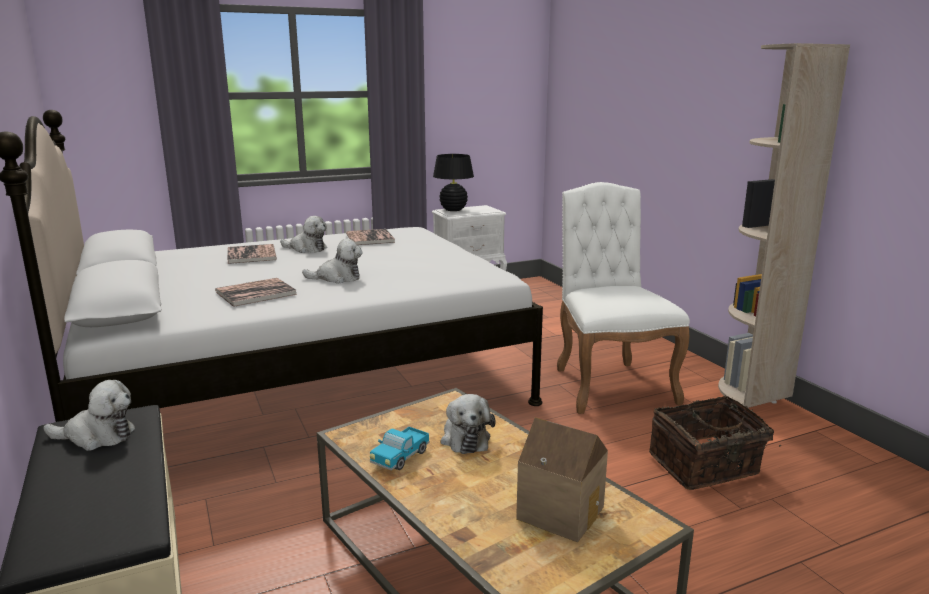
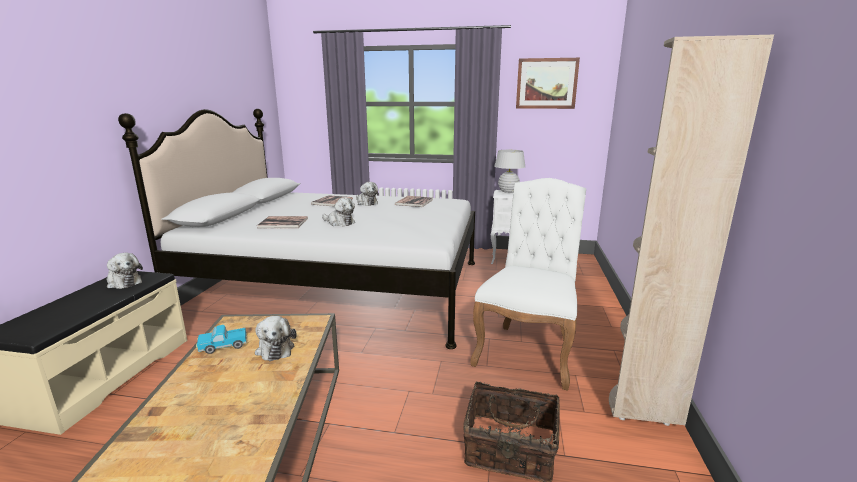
camera: 35 degrees right, 0 degrees up
black table lamp [433,154,474,211] -> white table lamp [494,150,525,193]
plush toy [440,394,496,454] -> plush toy turned 45 degrees counterclockwise [255,316,296,361]
toy house [516,417,608,542] -> none
none -> picture [516,58,580,109]

